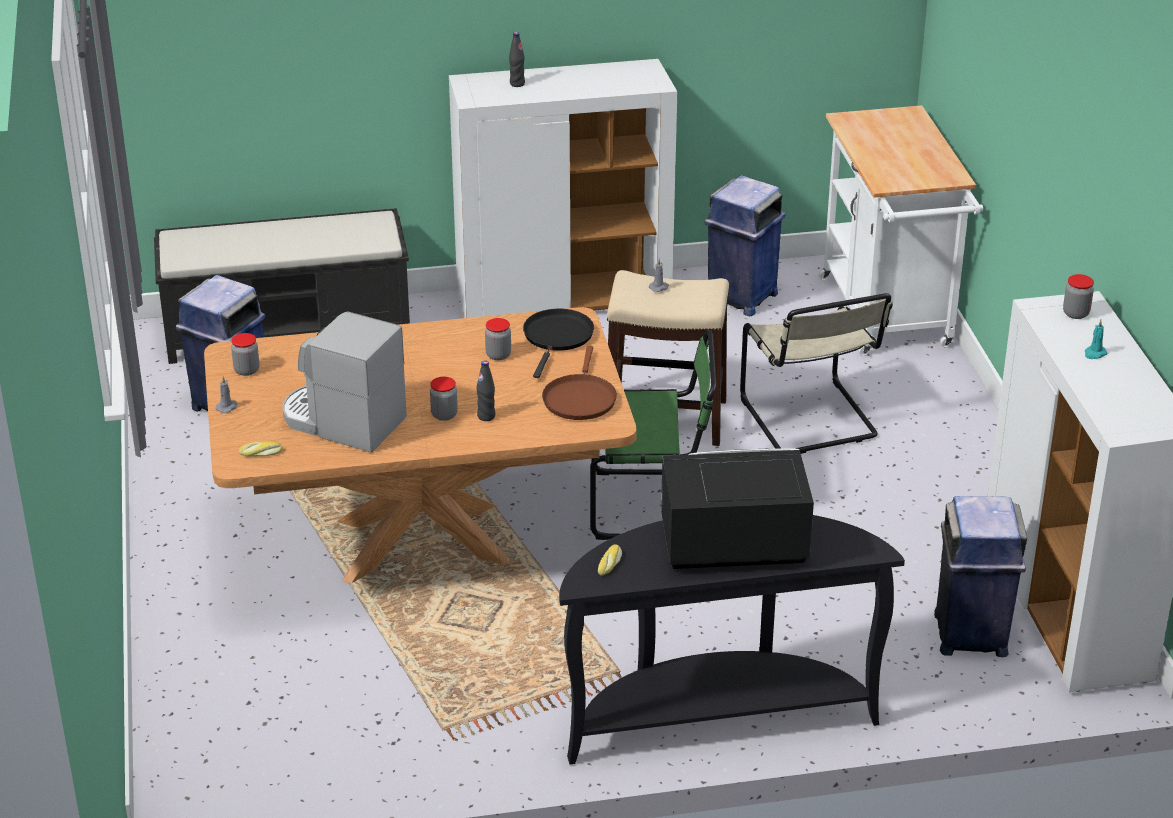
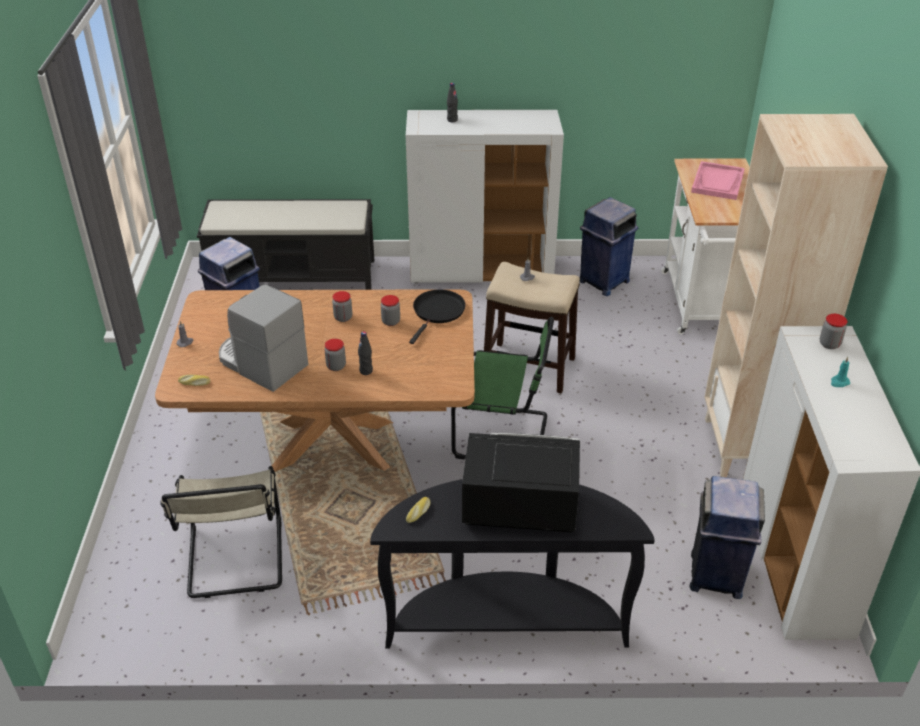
camera: 10 degrees right, 5 degrees up
jar [231,333,259,376] -> jar moved to [332,291,352,322]
brown frying pan [542,346,617,420] -> none
beige chair [740,293,893,454] -> beige chair moved to [160,466,282,598]
none -> pink tray [691,161,745,200]
none -> beige bookcase [704,114,888,478]

